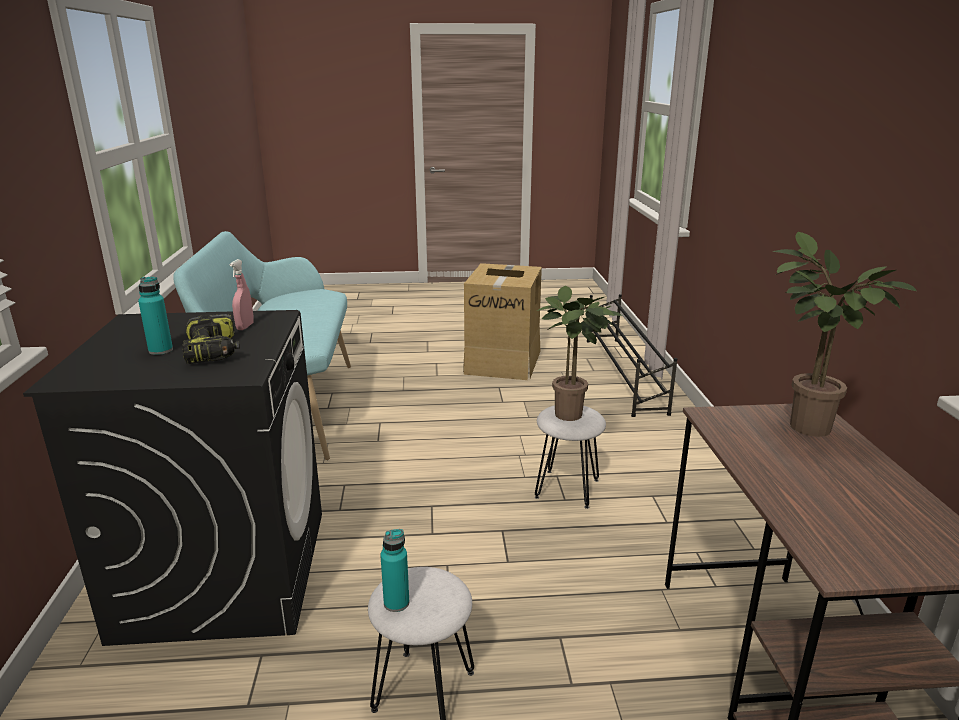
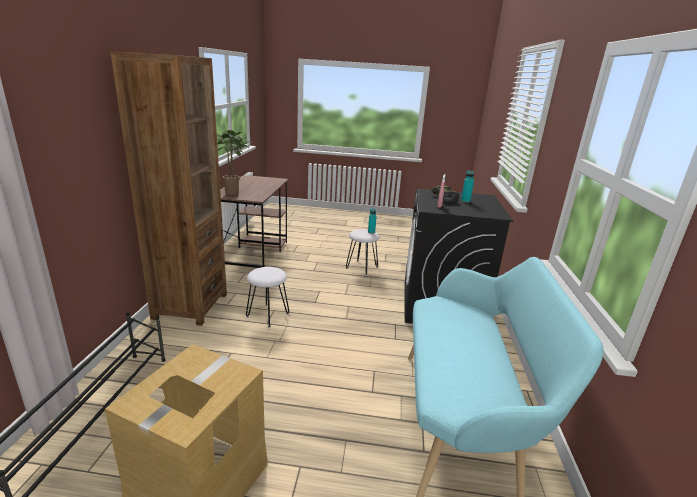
camera: 170 degrees left, 0 degrees up
potted plant [537,286,622,421] -> none
none -> brown bookcase [110,51,227,326]

